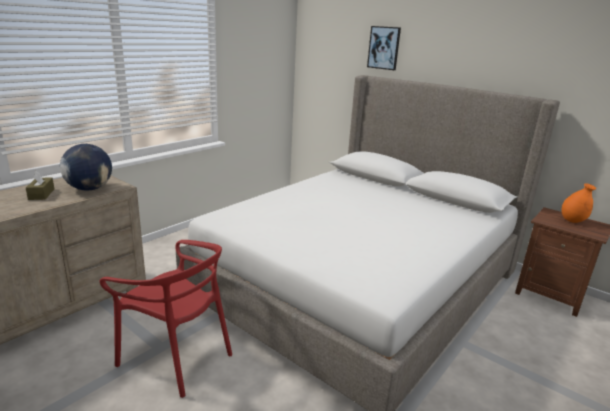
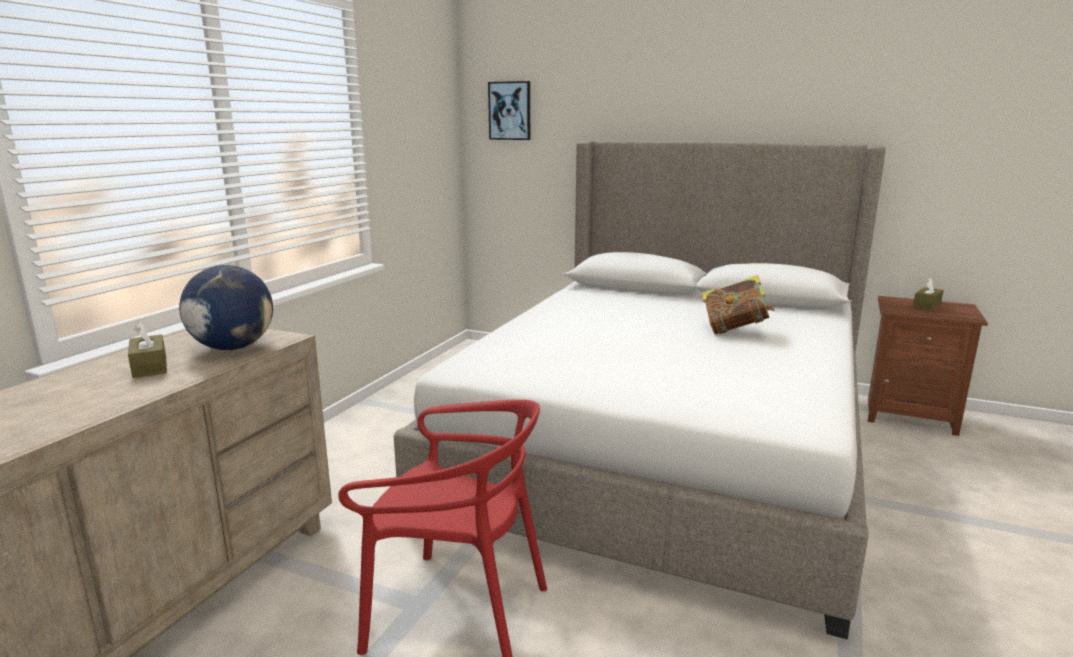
camera: 15 degrees left, 5 degrees down
picture [367,26,401,70] -> picture moved to [488,81,530,140]
orange vase [562,183,596,223] -> brown tissue box [913,277,944,311]
none -> book [702,275,775,334]

